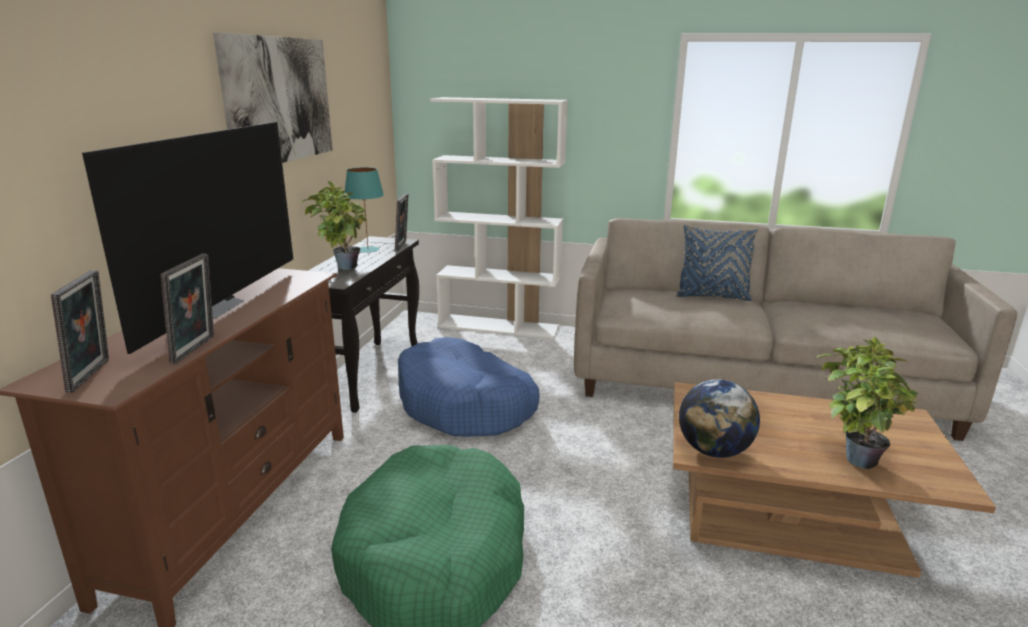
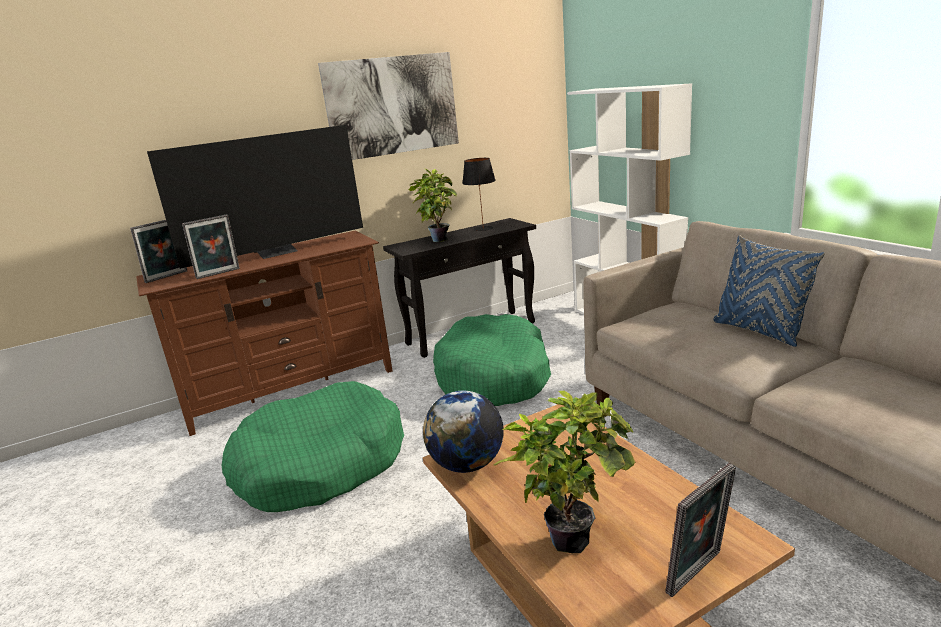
camera: 50 degrees right, 0 degrees up
turquoise table lamp [345,167,384,253] -> black table lamp [462,158,496,231]
picture frame [395,193,409,251] -> picture frame moved to [665,463,736,597]
blue dog bed [398,337,540,437] -> green dog bed [433,314,551,406]

